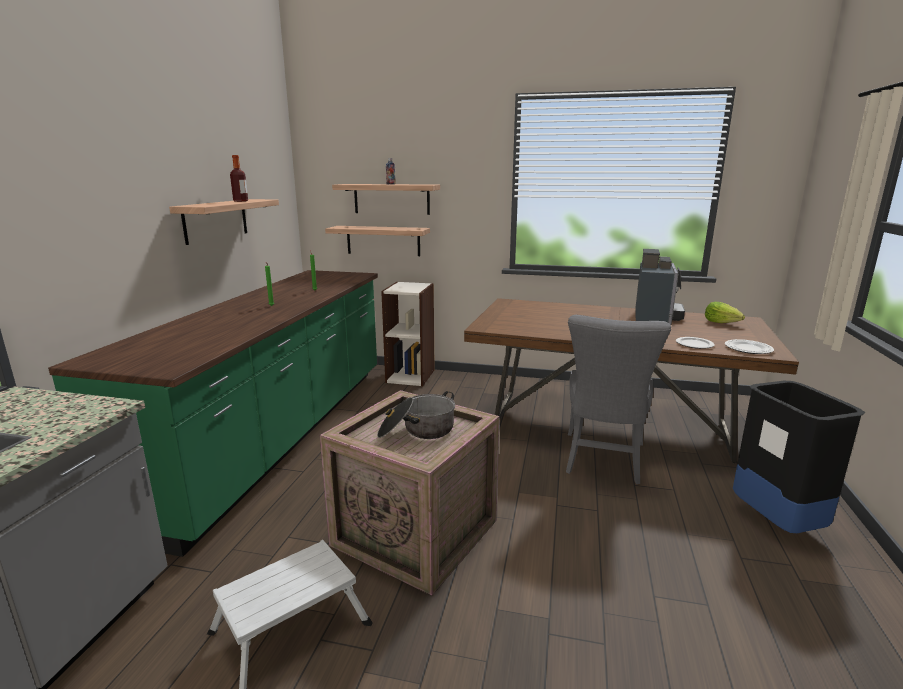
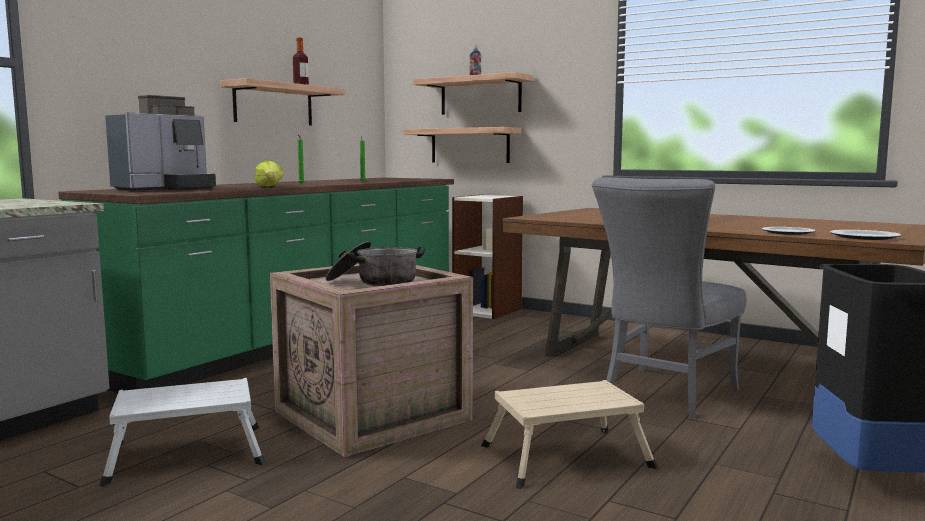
camera: 20 degrees right, 10 degrees down
coffee machine [635,249,685,325] -> coffee machine moved to [105,95,216,191]
lettuce [705,302,745,323] -> lettuce moved to [255,160,284,187]
none -> beige step ladder [481,380,658,489]

